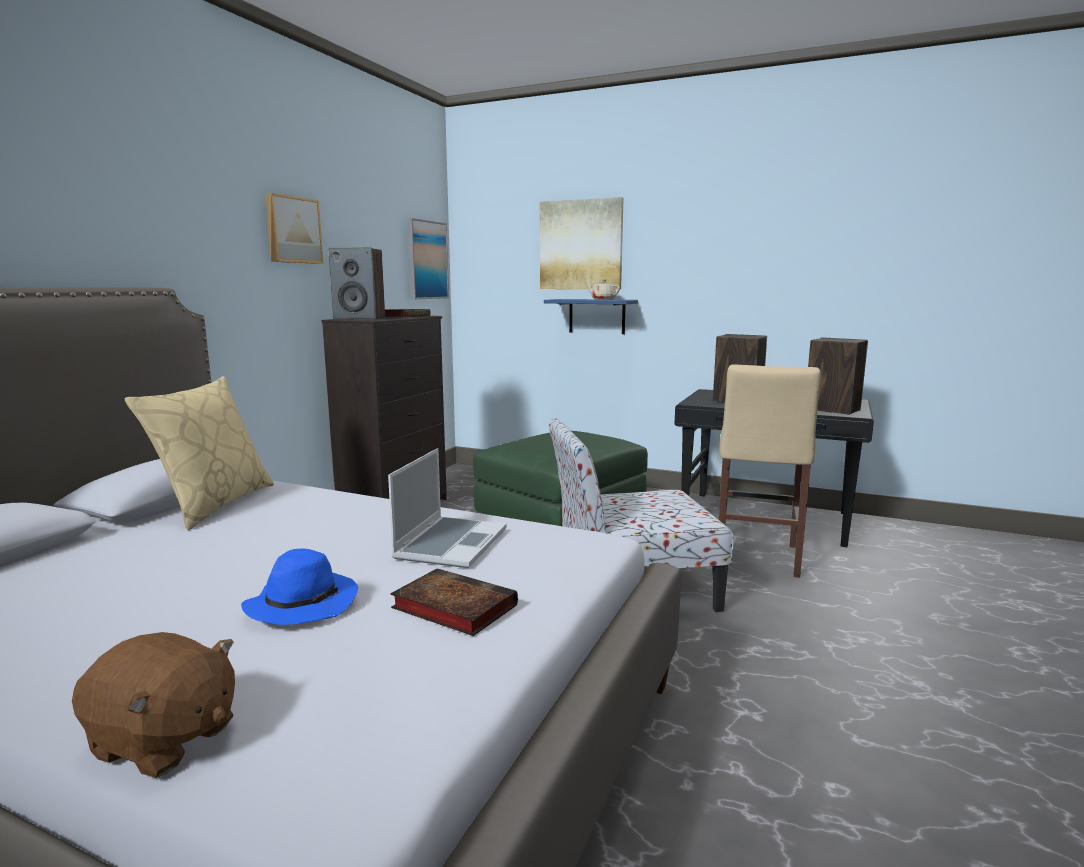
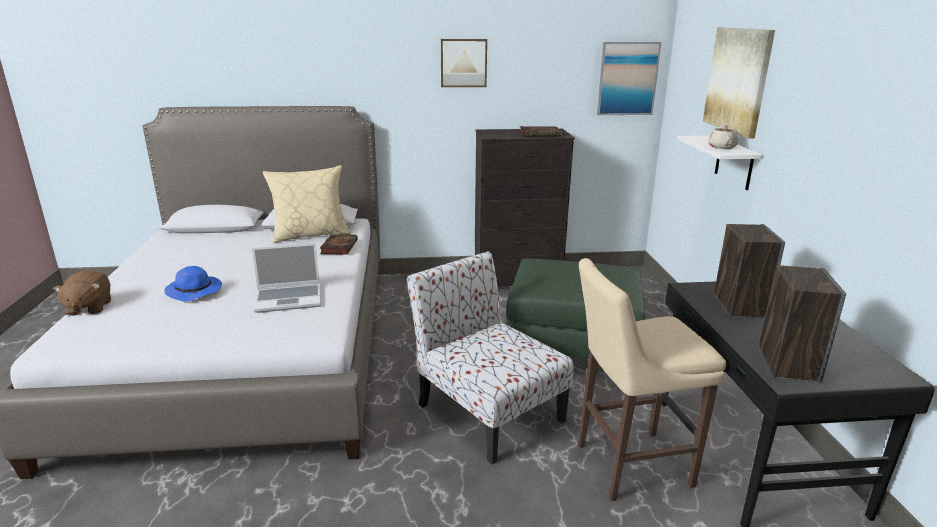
camera: 60 degrees right, 10 degrees up
speaker [328,248,385,320] -> none
book [390,568,518,636] -> book moved to [320,234,358,255]
blue shelf [544,299,638,334] -> white shelf [677,136,763,190]

